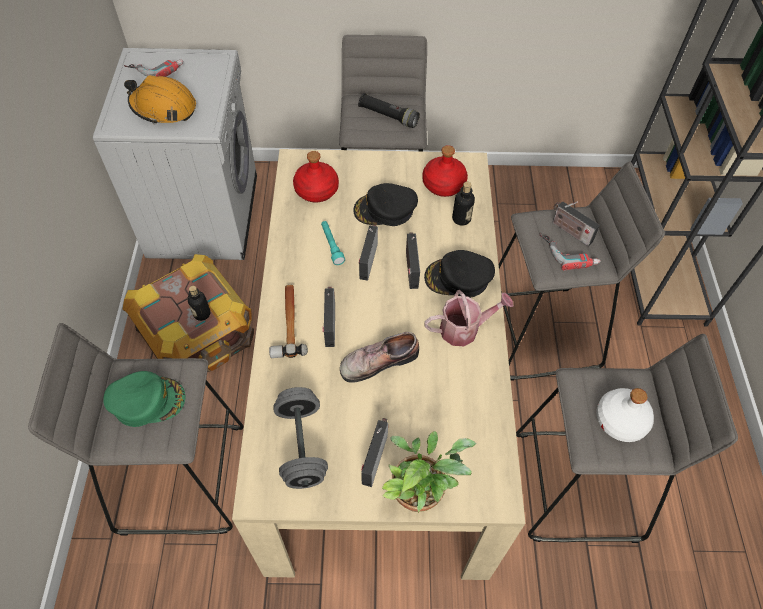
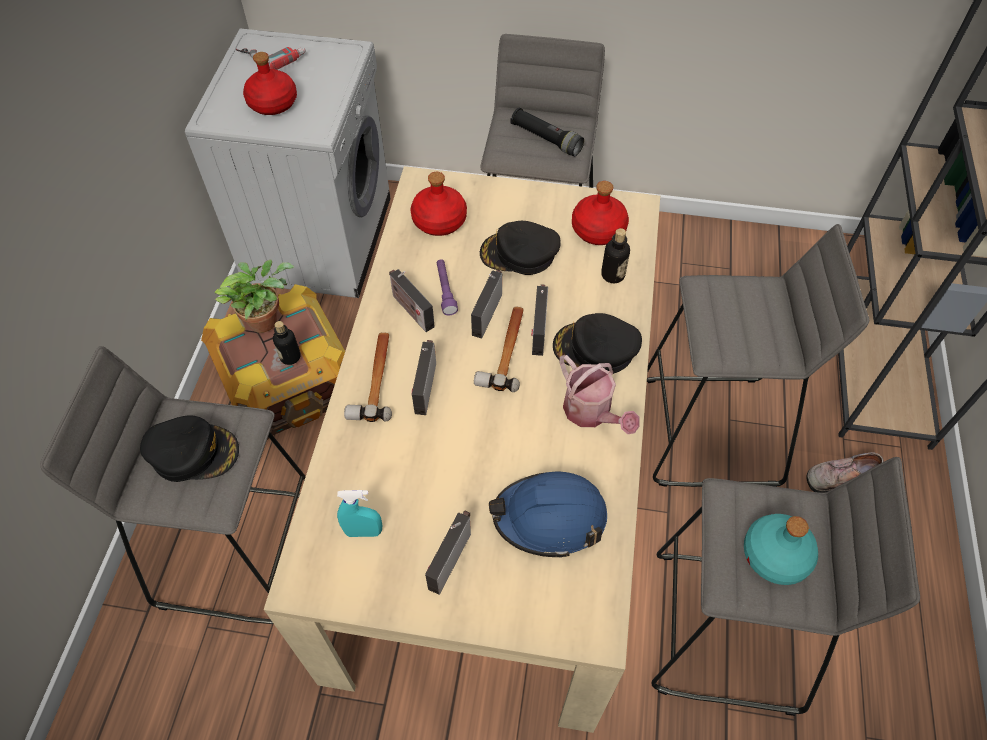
camera: 10 degrees right, 0 degrees up
green cap [103,371,185,427] -> black cap [140,415,239,482]
orange hard hat [124,75,196,124] -> red bottle [243,52,297,115]
grey dumbbell [273,387,328,489] -> turquoise spray bottle [337,490,382,537]
turquoise flashlight [321,221,345,265] -> purple flashlight [437,259,458,315]
shoe [340,332,419,383] -> shoe moved to [806,452,884,493]
potted plant [382,431,476,513] -> potted plant moved to [215,260,294,333]
watering can [424,290,514,346] -> watering can turned 60 degrees clockwise [559,355,639,434]
power drill [539,233,601,270] -> none
radio [552,201,600,246] -> radio moved to [389,269,435,332]
white bottle [596,388,654,442] -> turquoise bottle [744,514,818,585]
none -> hammer [474,307,524,392]
none -> blue hard hat [489,472,607,558]

